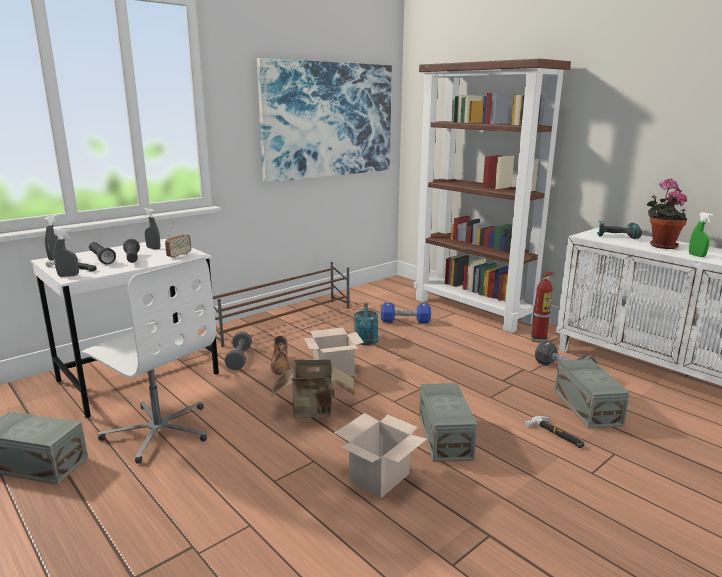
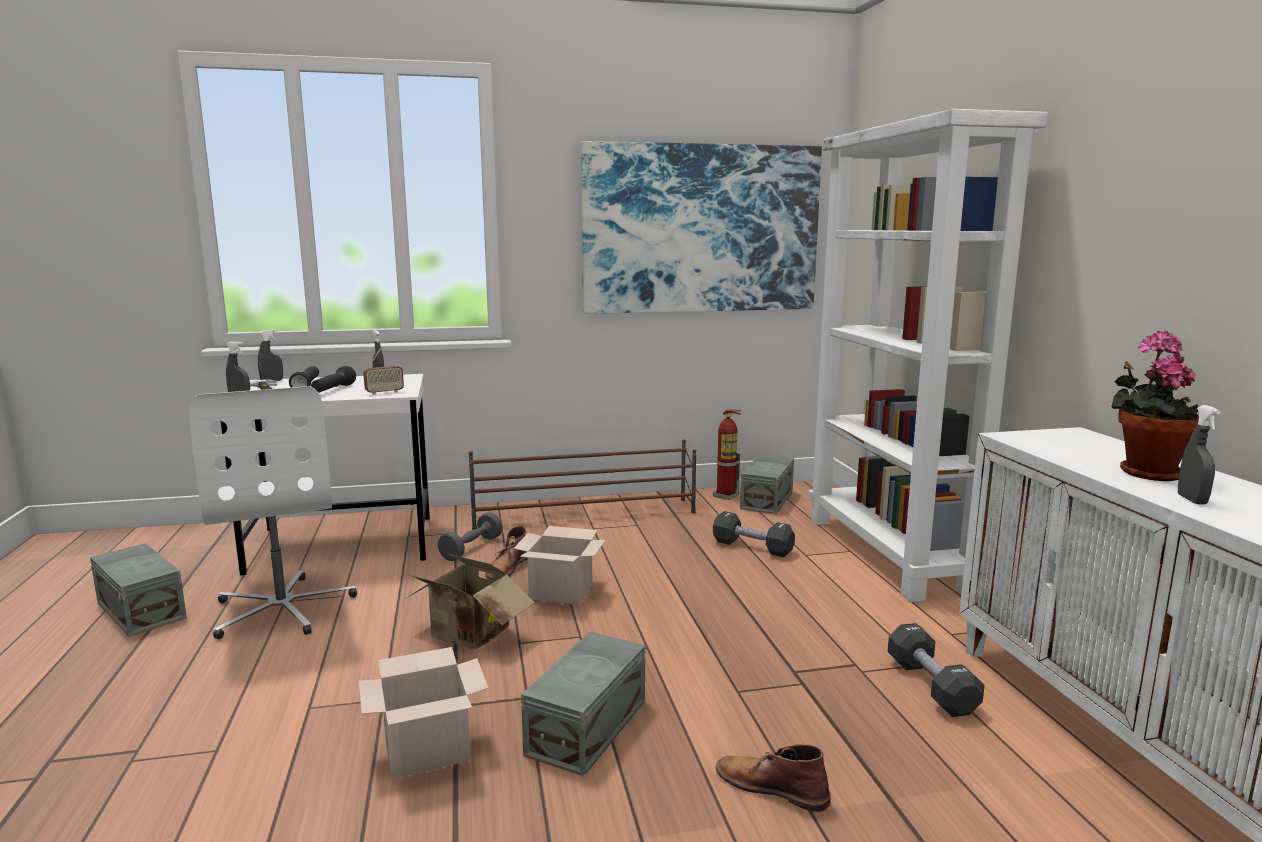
camera: 30 degrees right, 5 degrees down
turquoise watering can [354,304,378,345] -> none
blue dumbbell [381,303,431,324] -> black dumbbell [713,511,795,557]
brown bookcase [414,59,571,333] -> white bookcase [808,109,1048,602]
hammer [525,416,585,448] -> brown boot [716,744,831,812]
fire extinguisher [530,272,555,343] -> fire extinguisher moved to [713,409,741,500]
grey storage box [555,359,630,429] -> grey storage box moved to [740,455,794,514]
power drill [597,221,642,239] -> none
green spray bottle [689,212,713,257] -> grey spray bottle [1178,405,1220,505]

